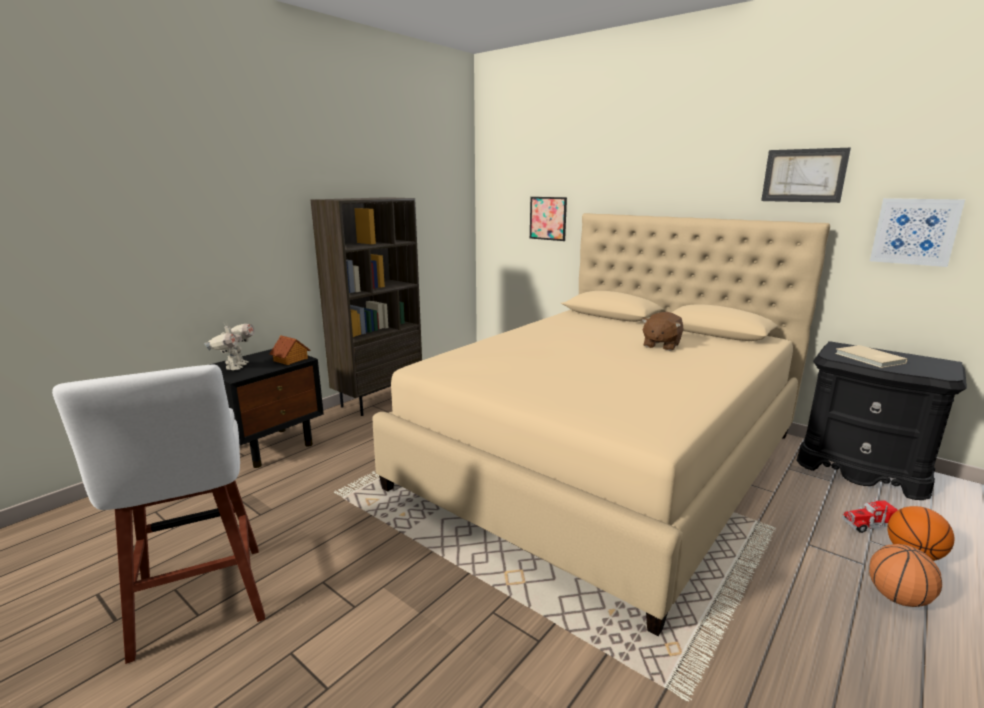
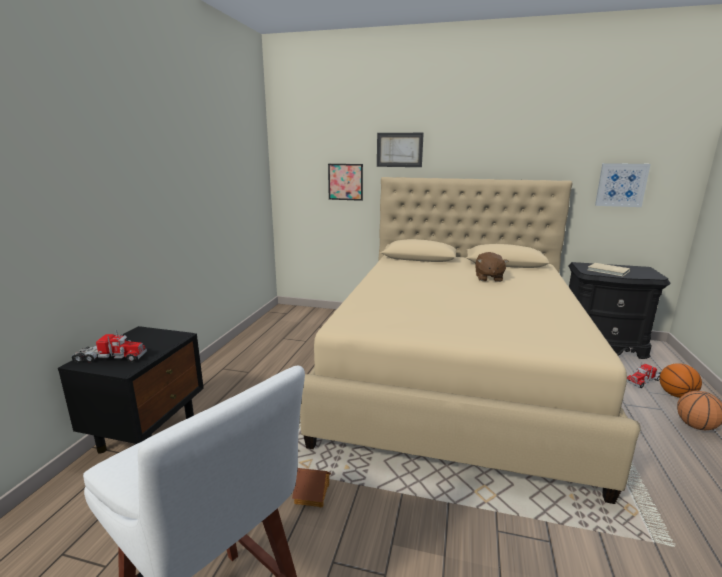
camera: 25 degrees left, 0 degrees up
toy robot [204,322,255,370] -> toy truck [71,330,147,363]
toy house [270,335,310,365] -> toy house moved to [292,468,331,507]
brown bookcase [311,197,422,416] -> none
picture [761,148,851,203] -> picture moved to [377,133,424,167]

